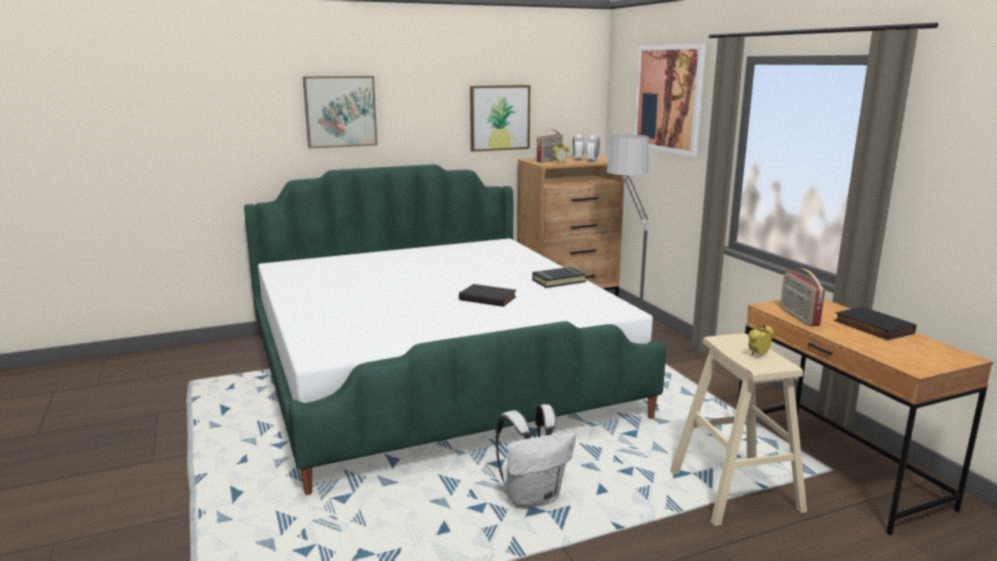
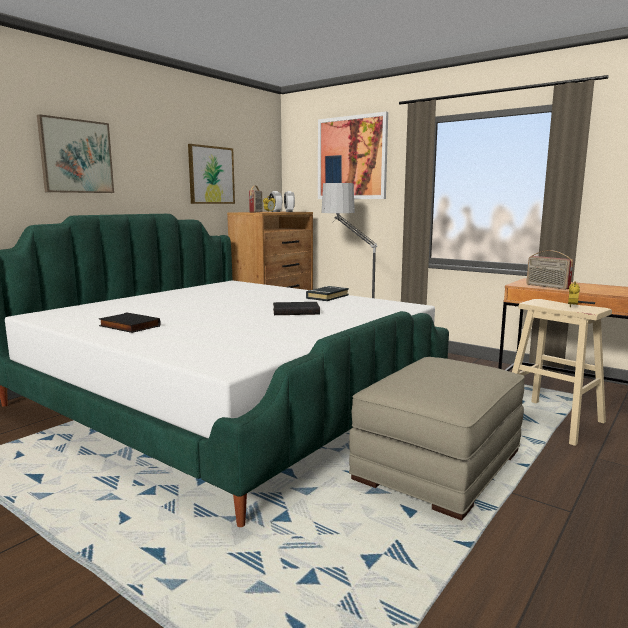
camera: 30 degrees left, 5 degrees down
white backpack [496,404,576,509] -> beige ottoman [349,357,525,521]
black book [834,306,916,340] -> black book moved to [99,312,161,333]

